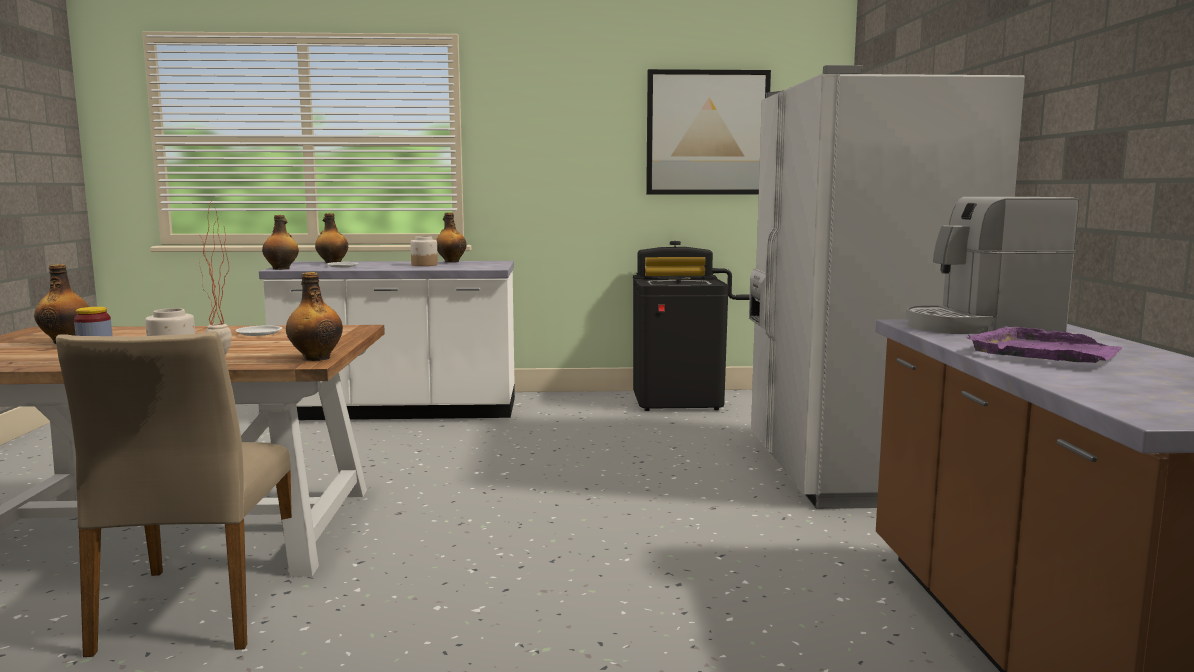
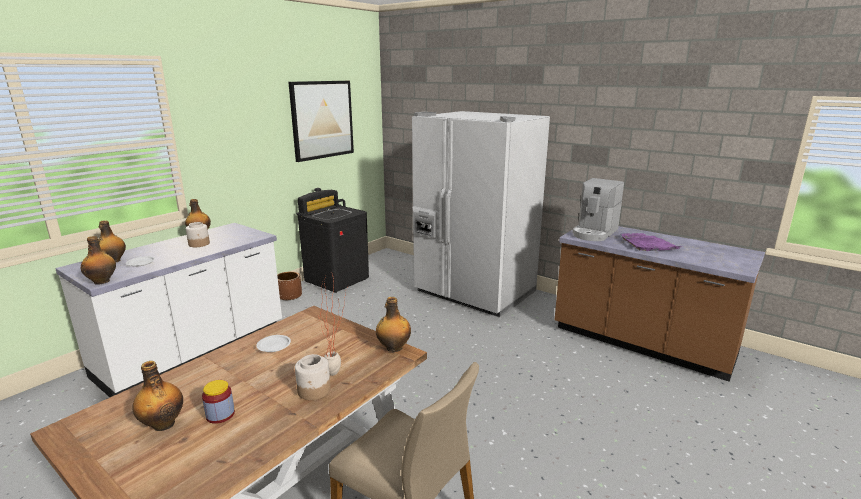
camera: 50 degrees left, 10 degrees up
none -> brown planter [277,271,302,300]

